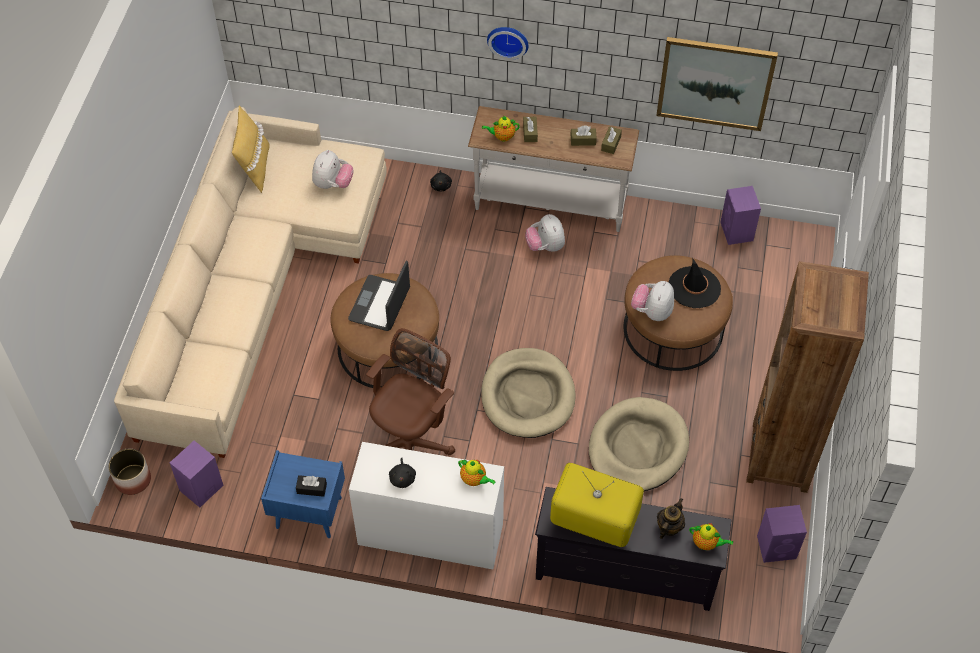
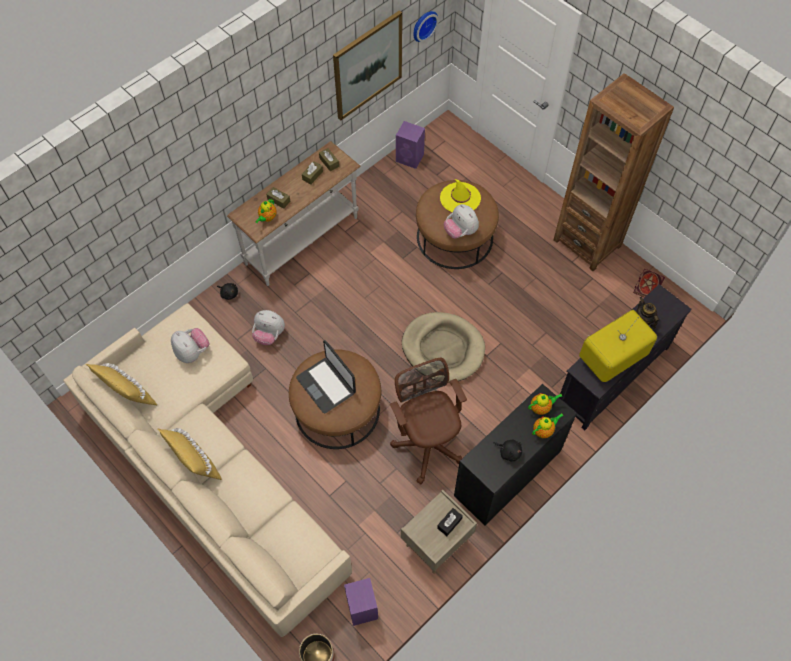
camera: 55 degrees left, 5 degrees up
blue nightstand [261,450,345,538] -> beige nightstand [401,490,477,574]
white desk [349,442,504,569] -> black desk [454,384,577,526]
wall clock [487,27,528,60] -> wall clock moved to [414,11,439,42]
plush toy [525,214,565,252] -> plush toy moved to [252,310,285,345]
beige dog bed [589,397,689,491] -> none
black hat [669,259,721,308] -> yellow hat [440,179,481,212]
teapot [689,523,733,550] -> teapot moved to [532,413,564,438]
purple speaker [757,505,807,563] -> book [633,269,665,298]
none -> yellow pillow [158,428,222,480]

